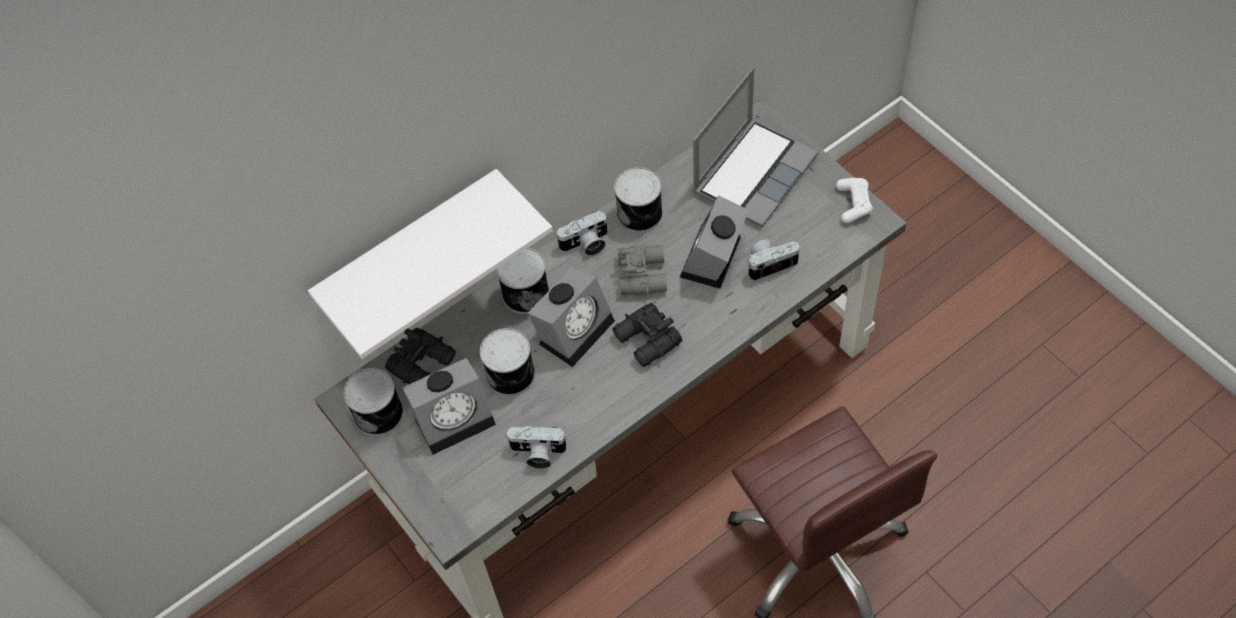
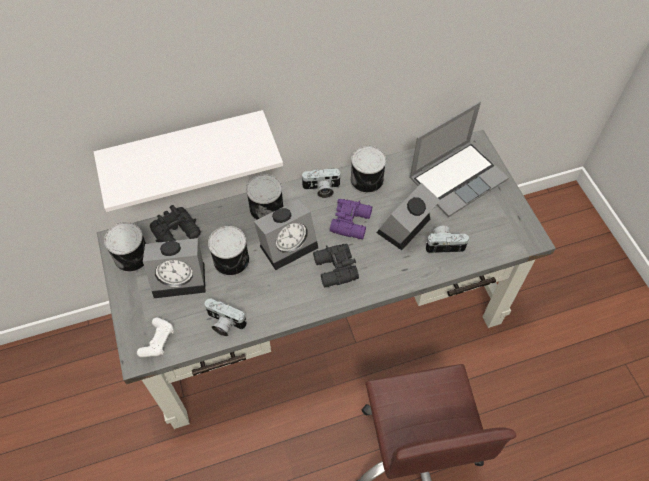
camera: 15 degrees right, 0 degrees up
grey binoculars [618,243,667,295] -> purple binoculars [330,199,372,239]
white game controller [836,178,873,223] -> white game controller moved to [137,318,174,357]

